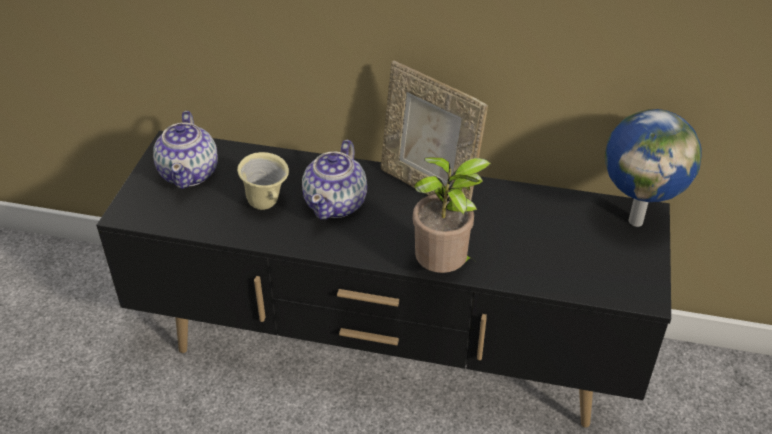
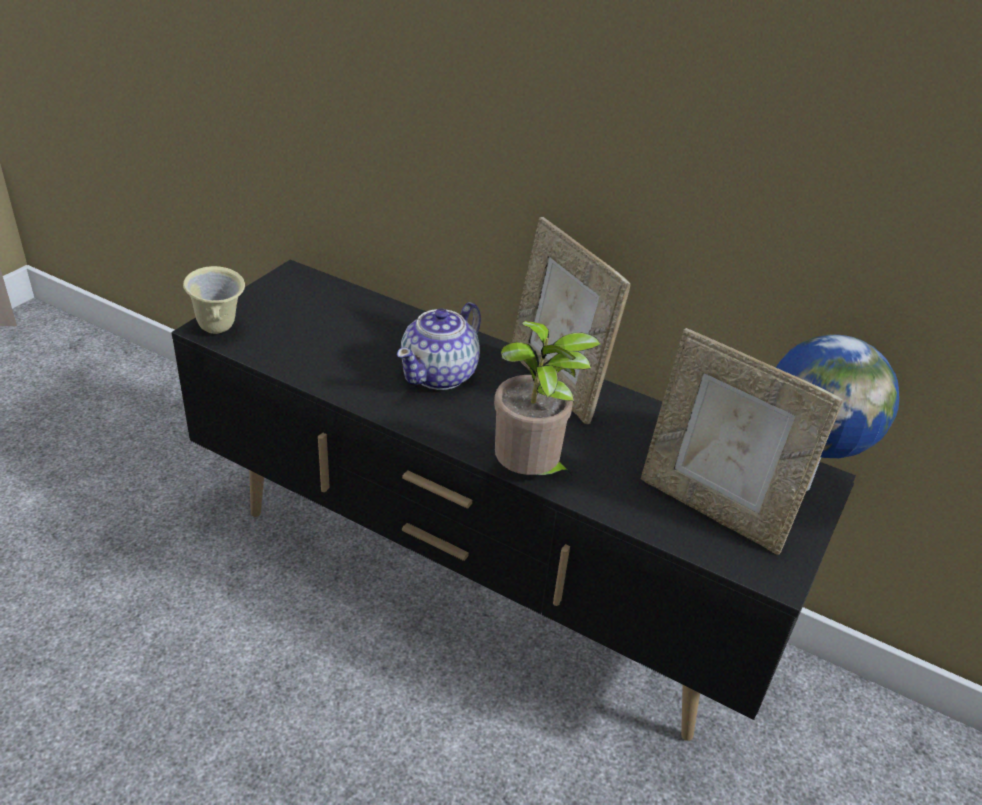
camera: 15 degrees right, 5 degrees down
teapot [153,111,218,189] -> none
beige mug [237,152,289,210] -> beige mug moved to [183,266,245,334]
none -> picture frame [641,328,843,555]

